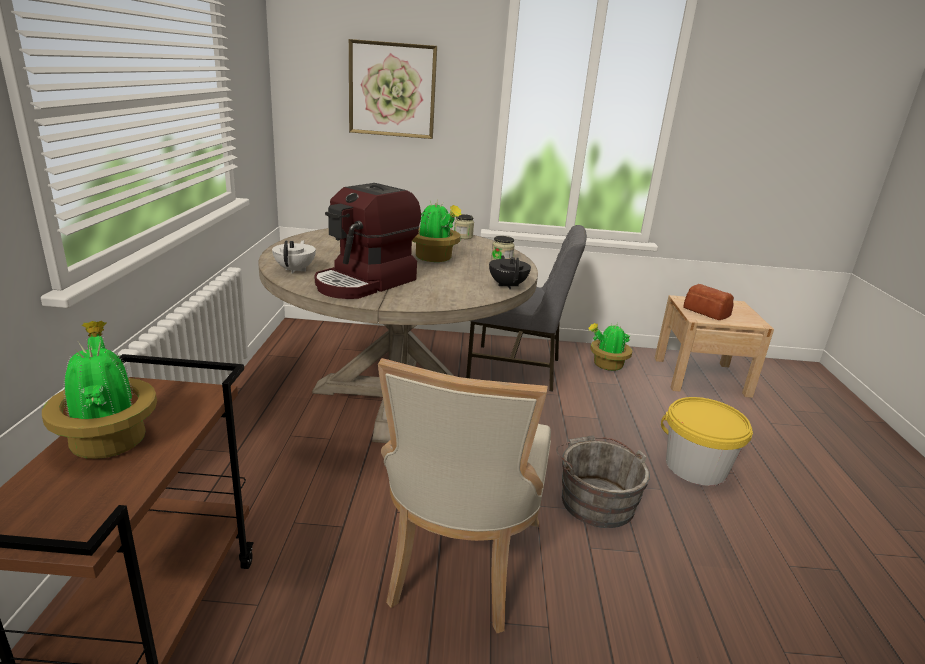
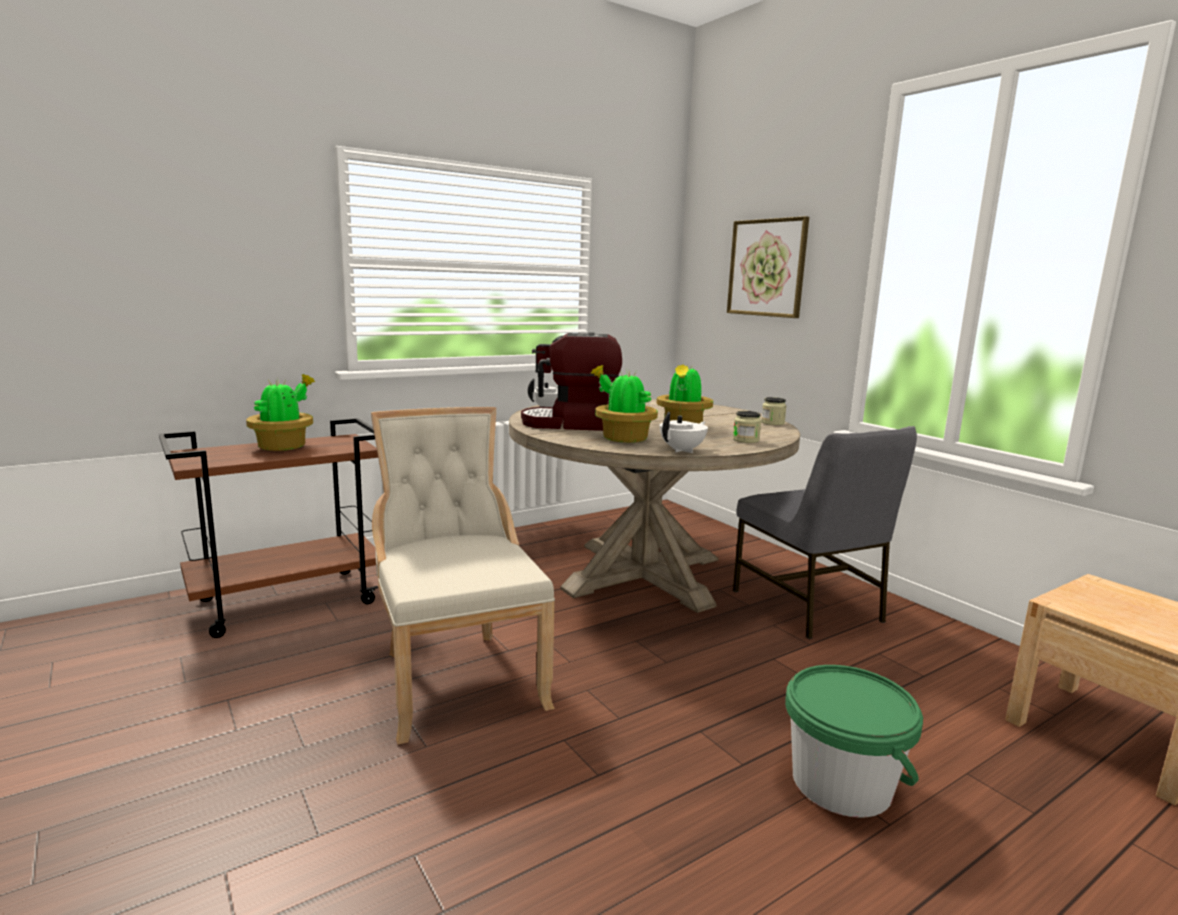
camera: 55 degrees right, 10 degrees down
beige chair [378,358,551,633] -> beige chair turned 90 degrees clockwise [371,407,555,745]
black teapot [489,255,531,289] -> white teapot [660,412,708,453]
grey bucket [556,436,650,528] -> none
potted plant [588,323,632,371] -> potted plant moved to [591,365,658,443]
yellow bucket [661,397,753,486] -> green bucket [785,665,923,818]
bread [683,284,734,320] -> none

